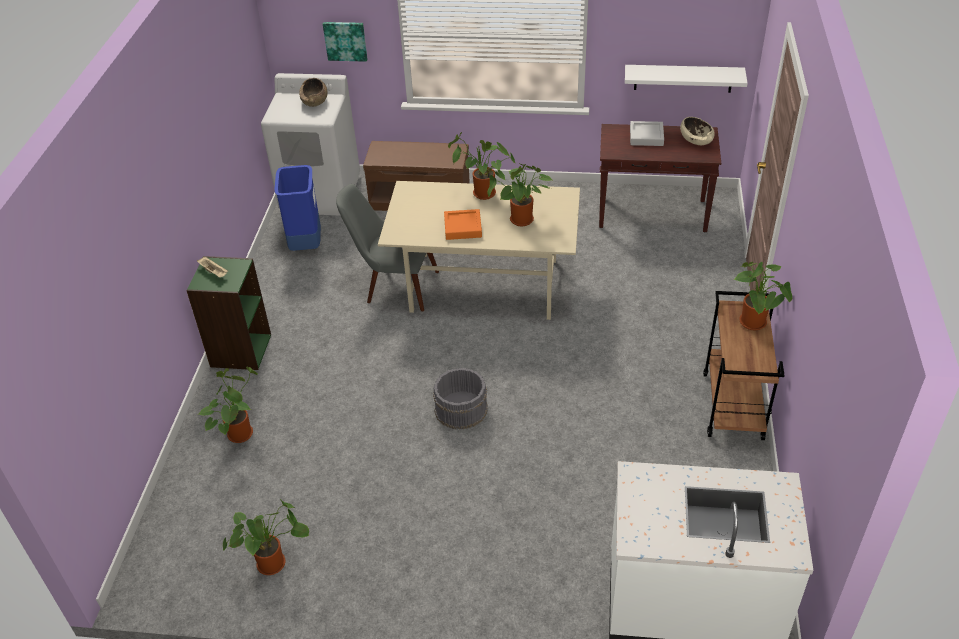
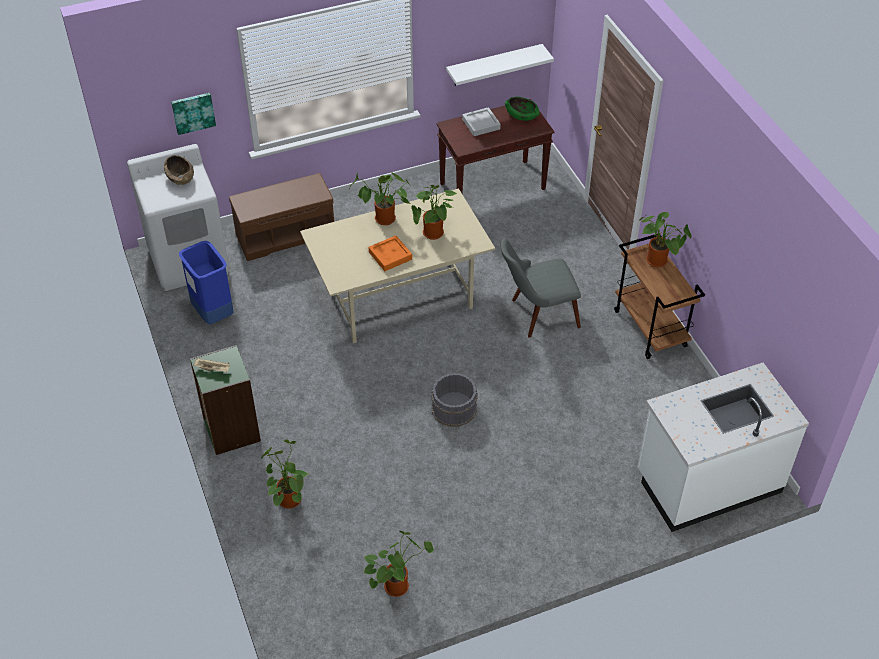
camera: 30 degrees left, 5 degrees up
grey chair [336,184,439,311] -> grey chair moved to [501,238,581,337]
beige bowl [680,117,715,145] -> green bowl [505,97,540,121]

